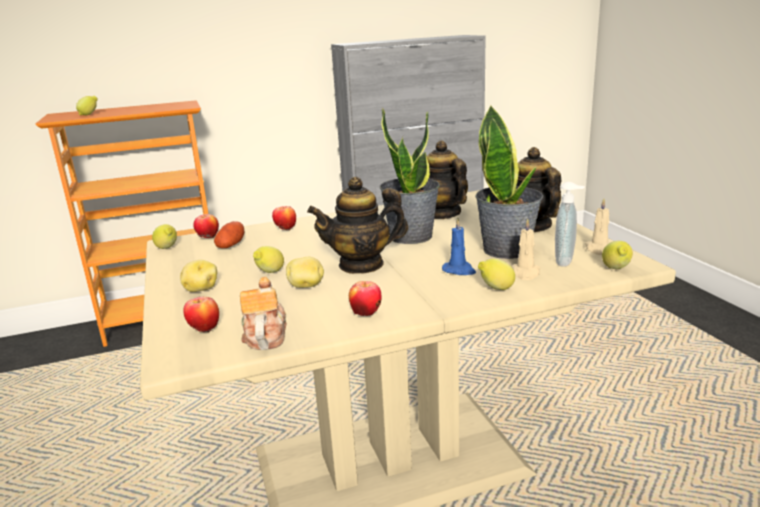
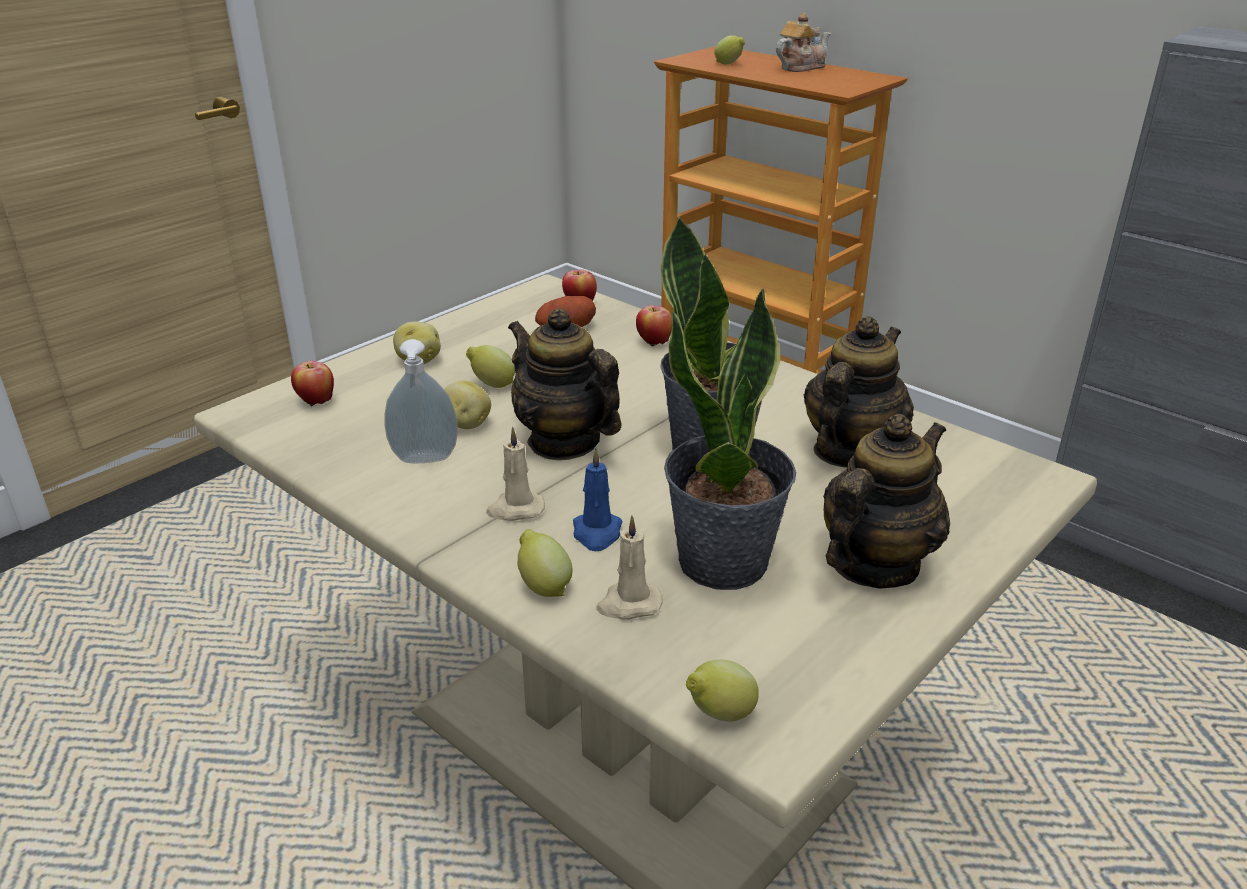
camera: 60 degrees right, 10 degrees up
lemon [152,224,177,249] -> none
teapot [240,277,287,350] -> teapot moved to [776,13,831,72]
apple [349,281,382,316] -> none
soap dispenser [555,182,585,267] -> soap dispenser moved to [385,339,458,463]
beige candle [585,198,610,255] -> beige candle moved to [486,427,545,521]

